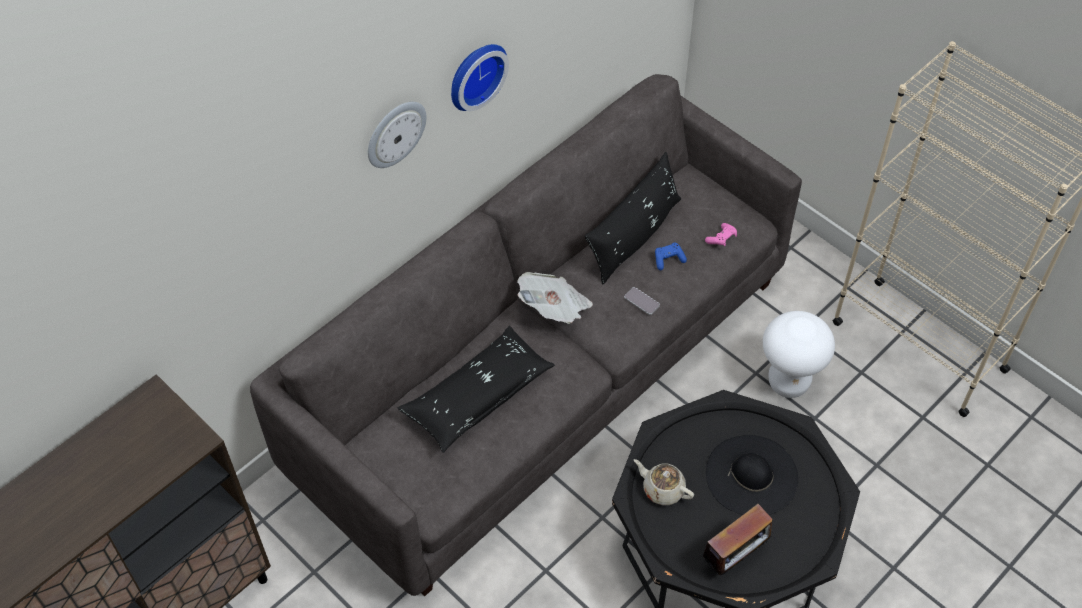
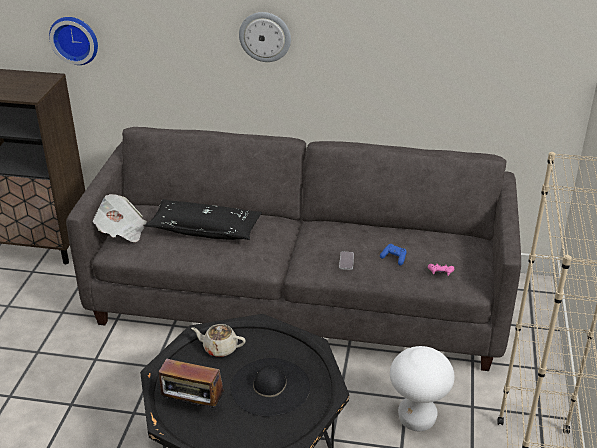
camera: 55 degrees right, 20 degrees down
wall clock [451,44,509,111] -> wall clock moved to [49,17,98,65]
newspaper [517,272,593,324] -> newspaper moved to [93,194,147,242]
black pillow [585,152,681,285] -> none
beige teapot [634,459,694,505] -> beige teapot turned 75 degrees counterclockwise [191,324,246,357]

